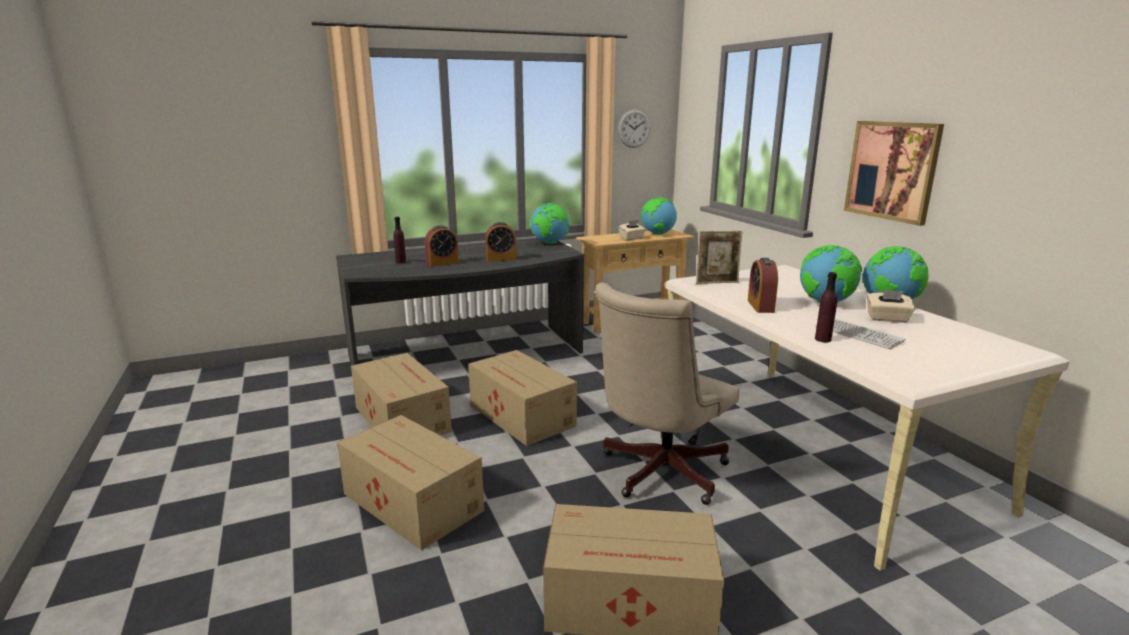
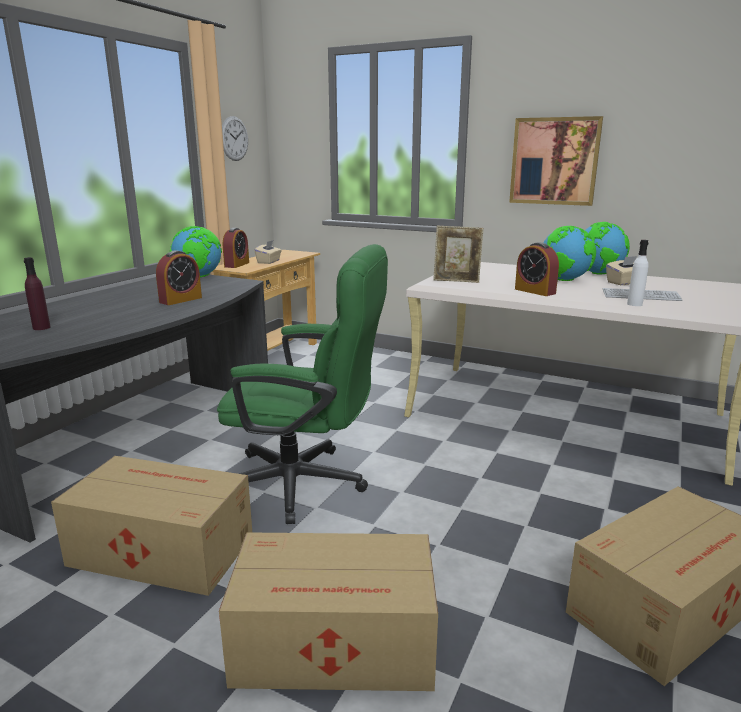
camera: 40 degrees left, 0 degrees up
alarm clock [425,225,459,267] -> alarm clock moved to [223,228,249,268]
cardboard box [468,350,577,446] -> green office chair [217,244,388,524]
beige office chair [595,282,739,505] -> none
globe [641,197,677,235] -> none
picture frame [696,231,742,284] -> picture frame turned 60 degrees clockwise [433,226,484,283]
purple bottle [815,272,837,342] -> white bottle [627,240,649,306]

